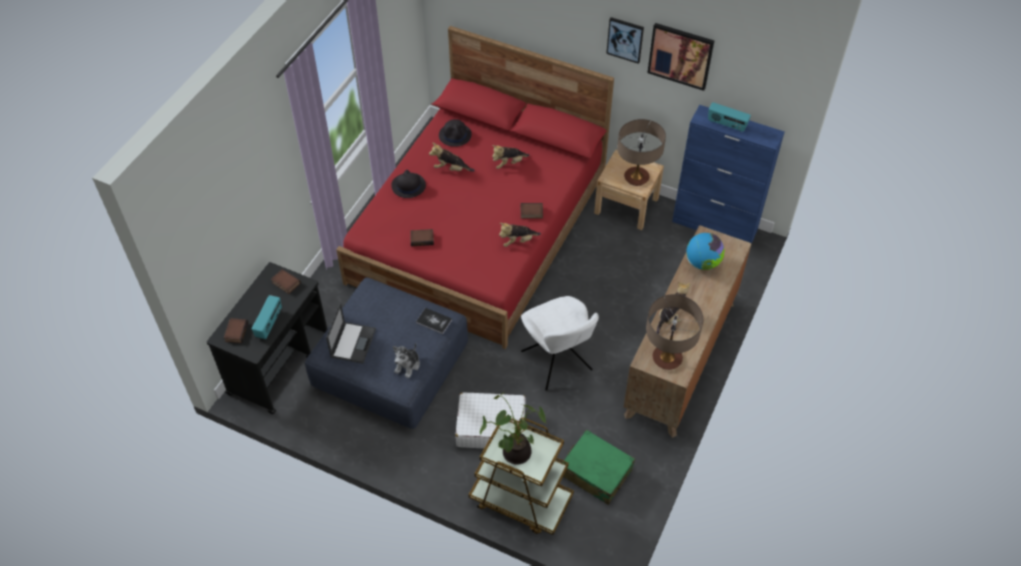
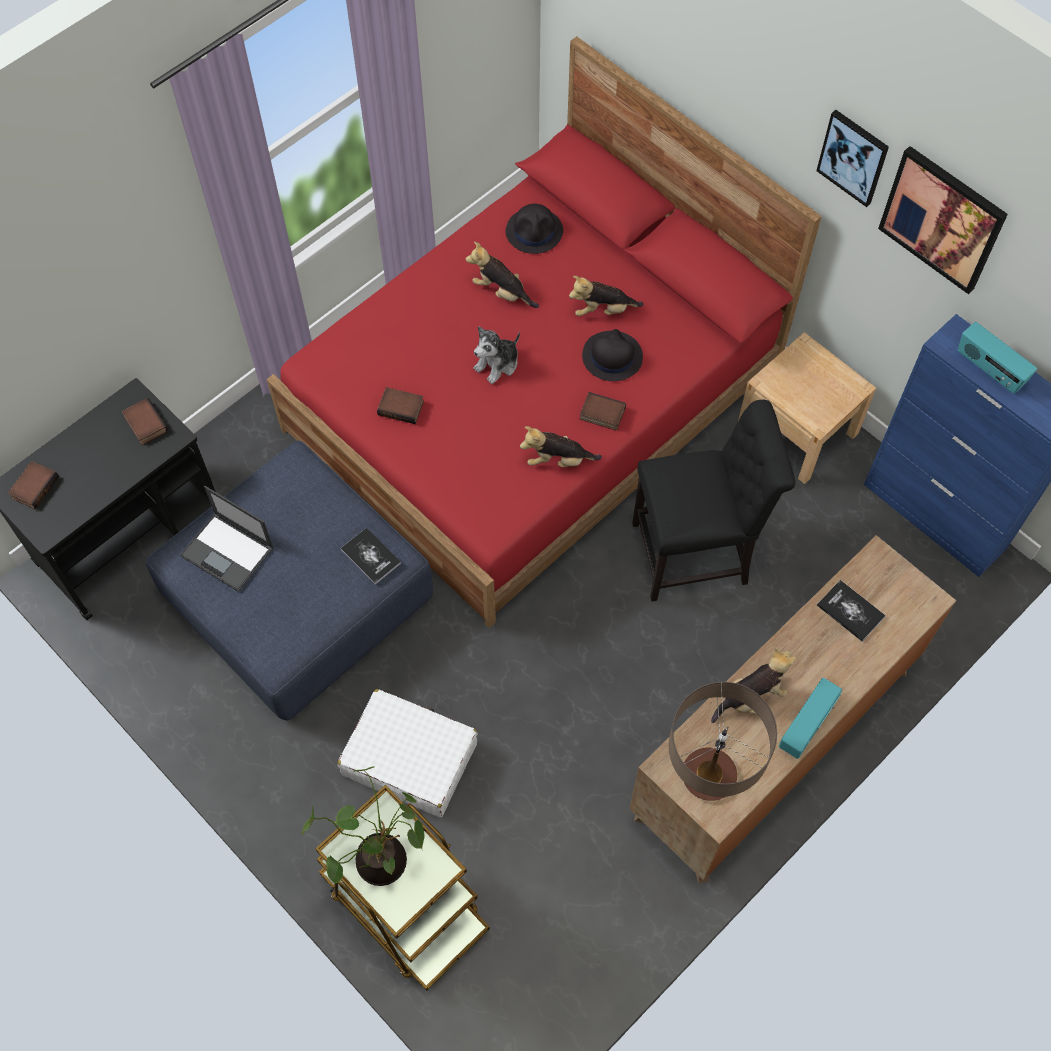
camera: 20 degrees right, 10 degrees up
radio [252,295,282,339] -> radio moved to [779,678,842,759]
laptop [326,303,376,364] -> laptop turned 90 degrees clockwise [180,486,274,592]
black hat [391,170,426,198] -> black hat moved to [582,329,643,381]
plush toy [393,343,420,378] -> plush toy moved to [474,326,520,384]
white chair [521,296,599,391] -> none
green suitcase [562,430,635,505] -> none
table lamp [617,119,666,186] -> none
globe [686,233,725,270] -> book [817,580,886,642]
none -> black chair [632,400,795,602]

